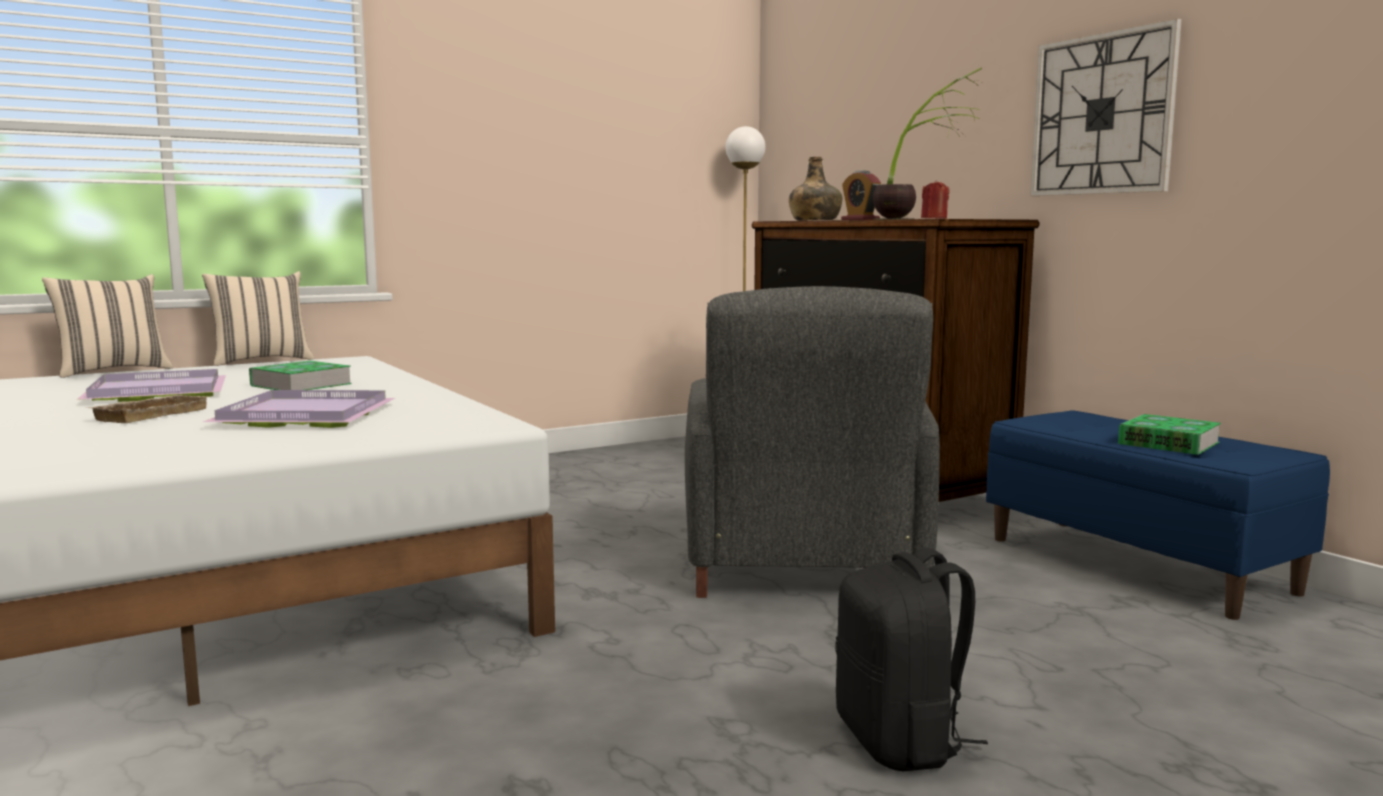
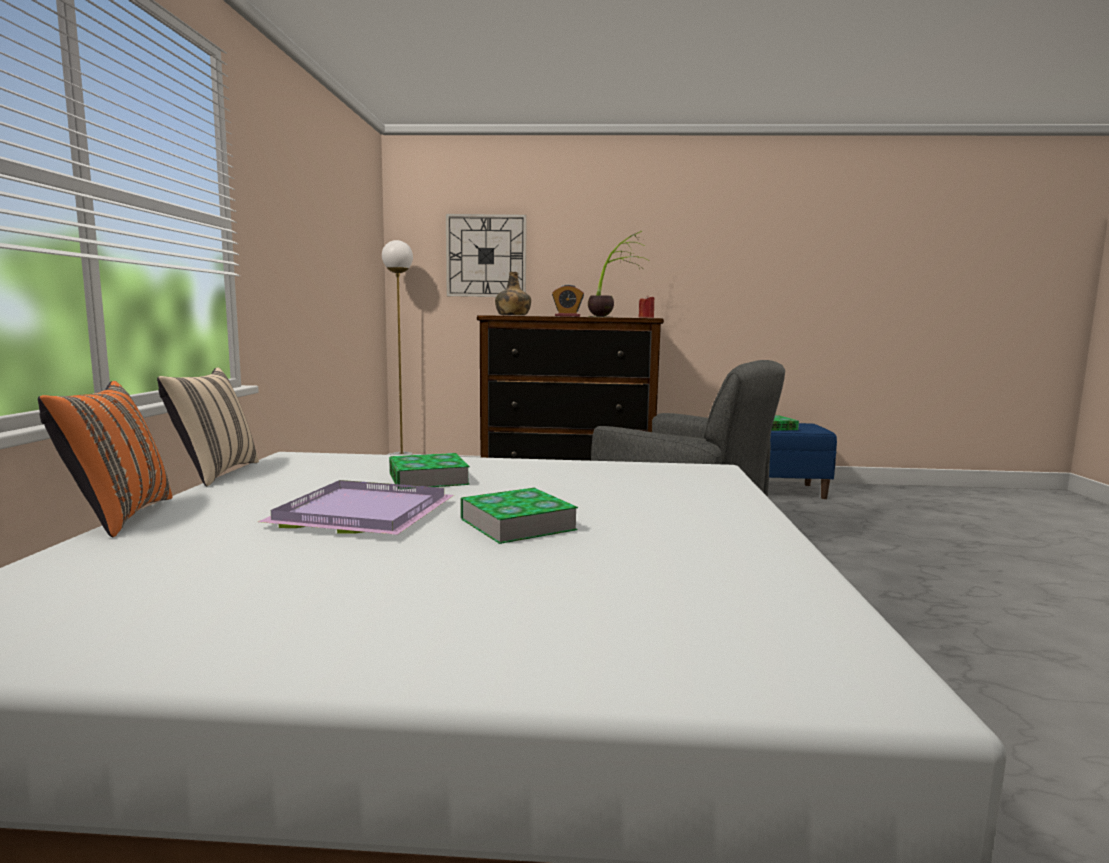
camera: 55 degrees left, 0 degrees up
beige pillow [42,274,173,378] -> orange pillow [38,381,173,537]
beige tray [88,395,209,423] -> book [460,488,578,544]
purple tray [203,390,395,428] -> none
black backpack [835,548,988,771] -> none
wall clock [1030,19,1182,196] -> wall clock moved to [446,214,527,297]

